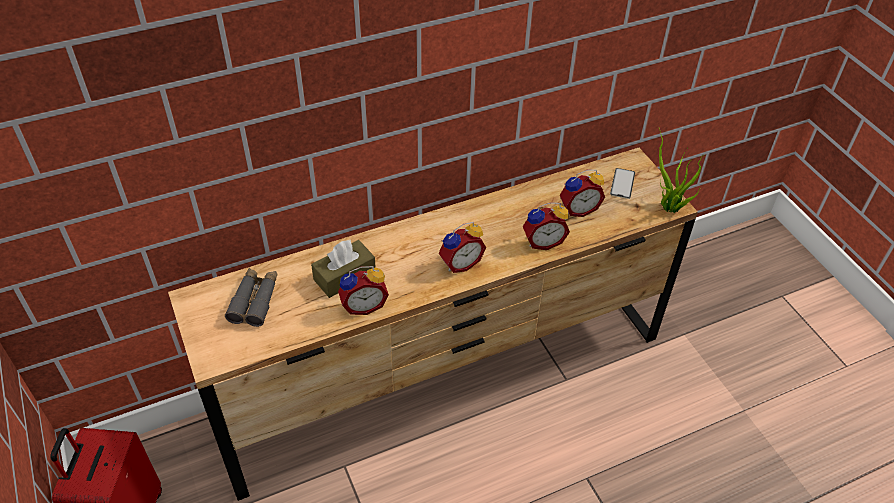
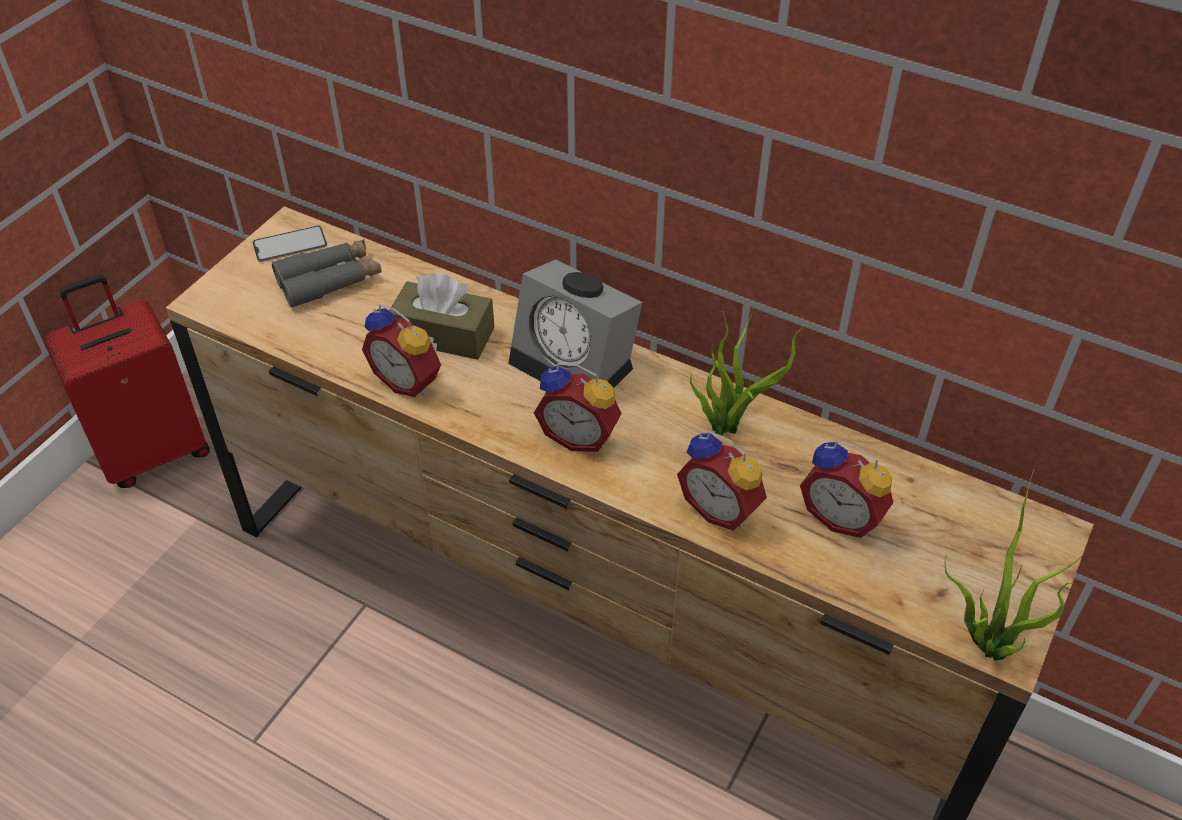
camera: 55 degrees right, 0 degrees up
phone [610,168,635,199] -> phone moved to [253,226,327,262]
none -> alarm clock [508,260,642,388]
none -> potted plant [689,308,814,435]

